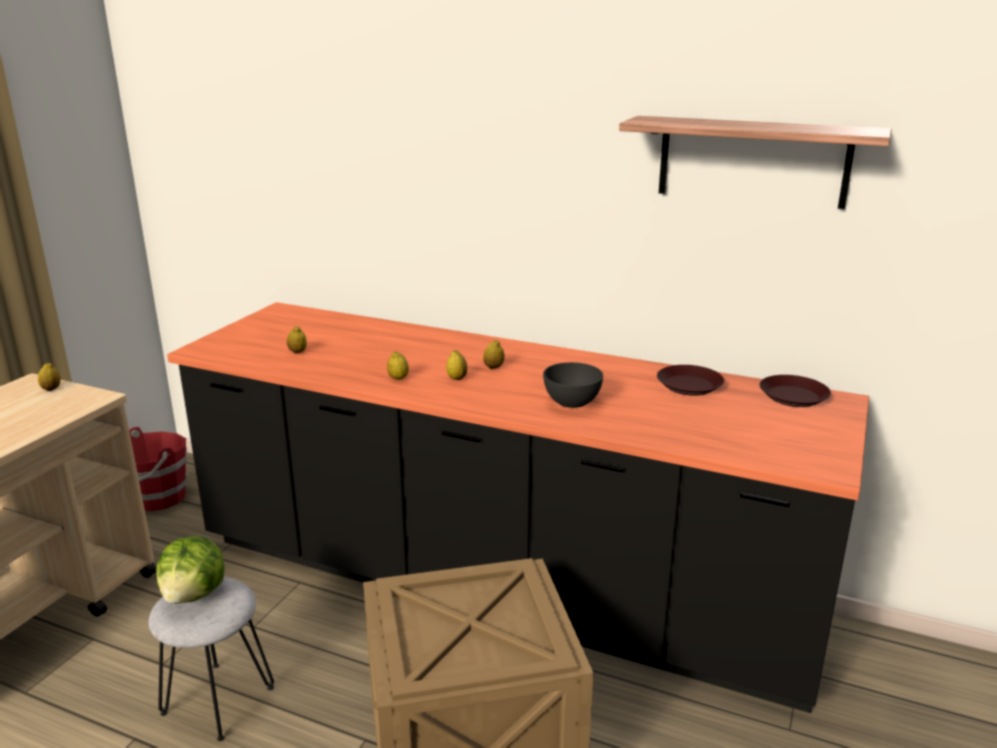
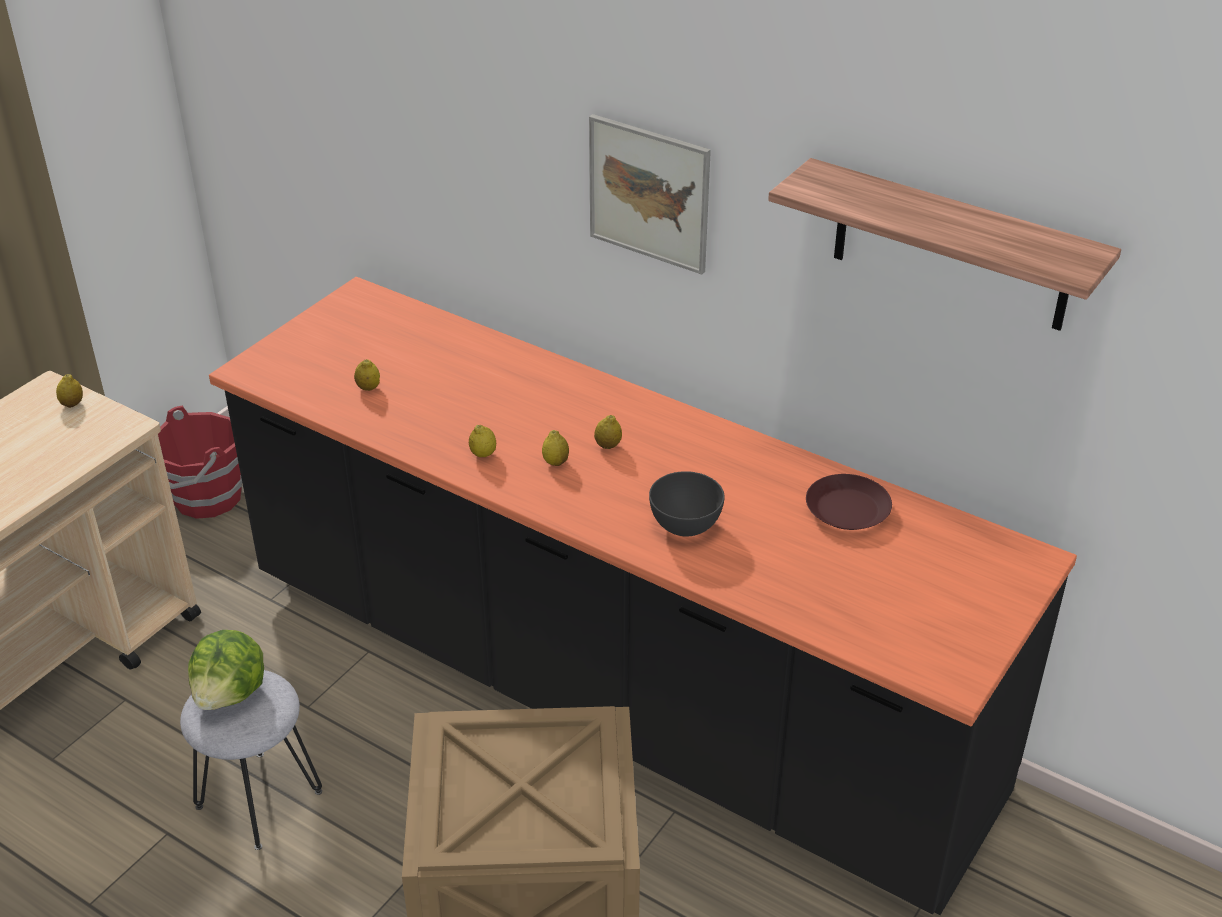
camera: 10 degrees right, 15 degrees up
brown plate [760,375,831,407] -> none
none -> picture [589,114,711,275]

